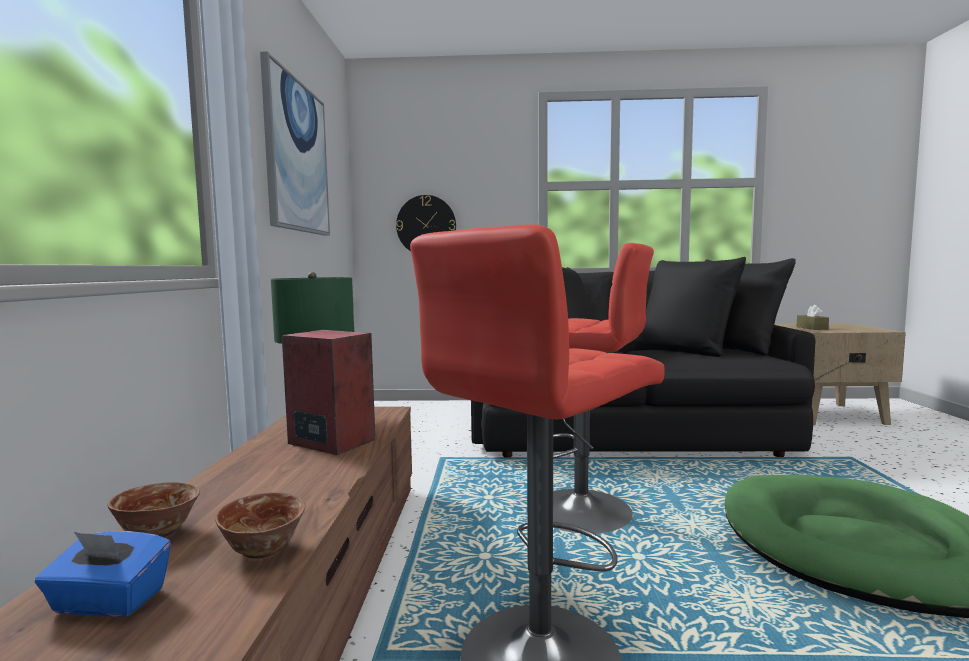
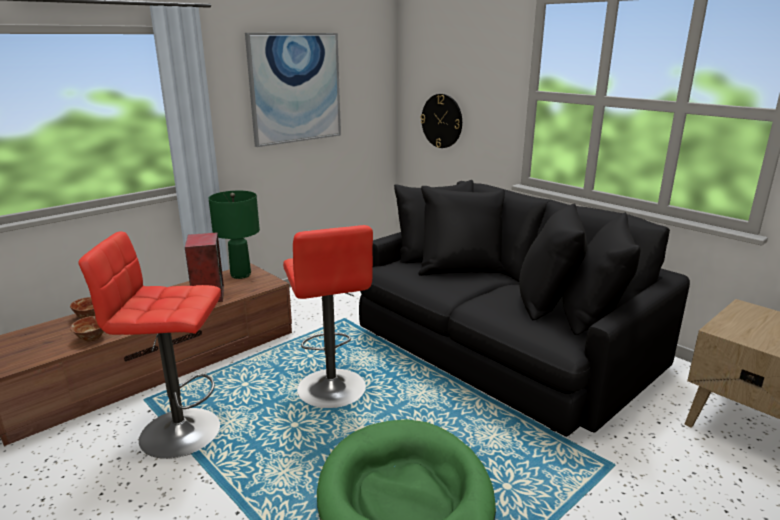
camera: 45 degrees right, 15 degrees up
blue tissue box [35,531,171,617] -> none
brown tissue box [796,305,829,330] -> none

